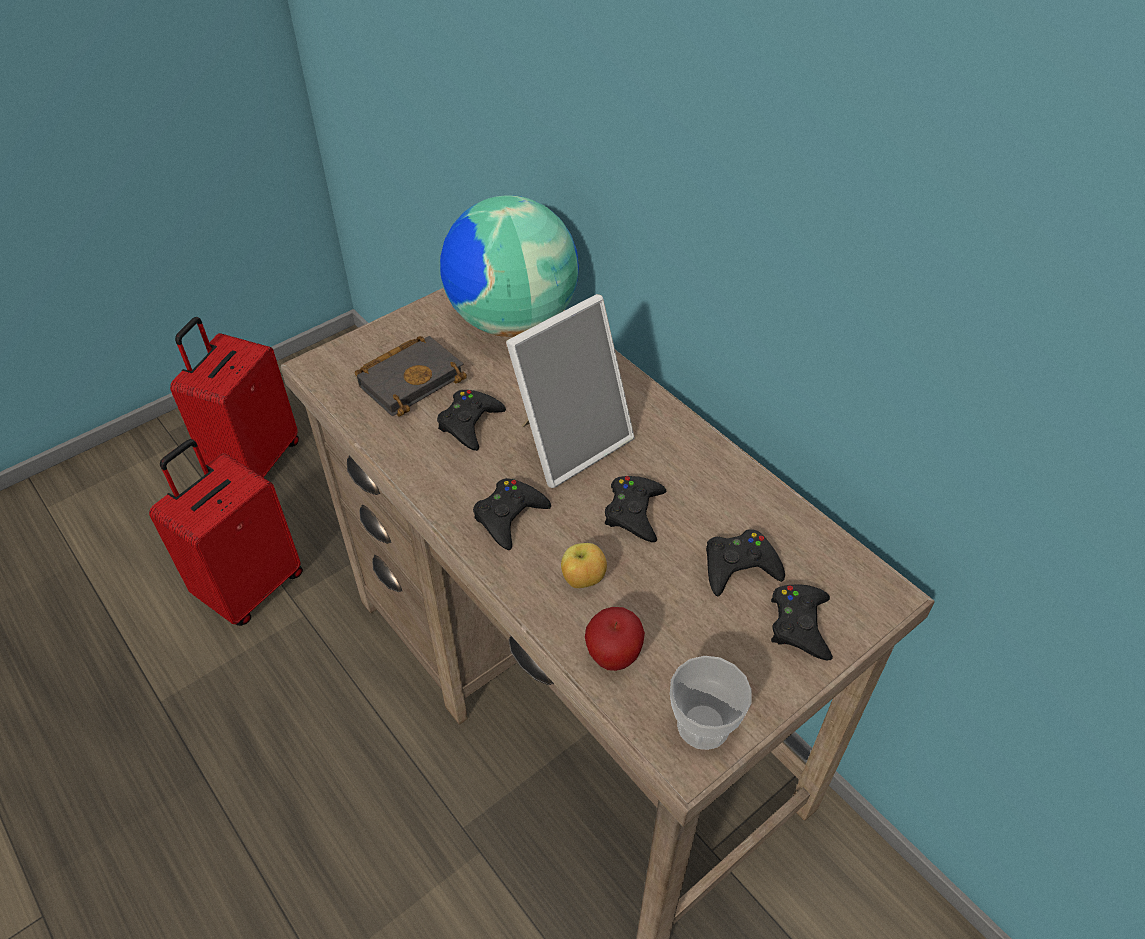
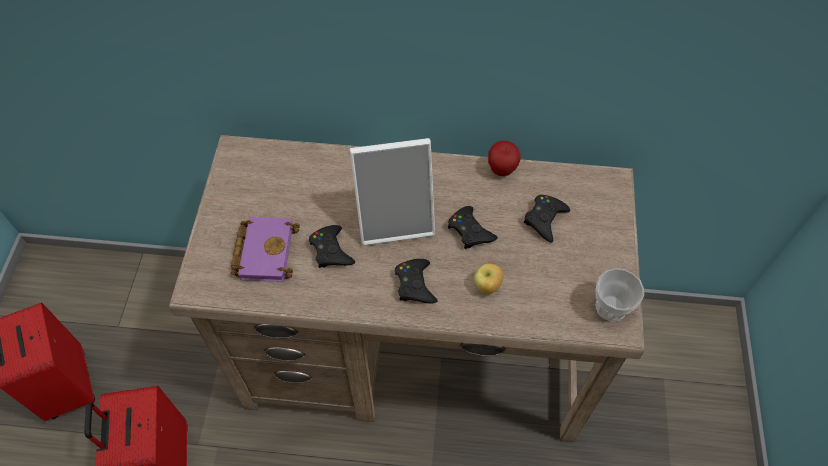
camera: 45 degrees left, 10 degrees up
black book [355,336,467,417] -> purple book [230,217,300,282]
globe [440,195,579,337] -> none
picture frame [506,294,634,488] -> picture frame turned 75 degrees clockwise [350,138,435,246]
apple [585,607,645,671] -> apple moved to [488,141,521,176]
black game controller [771,585,833,660] -> none

